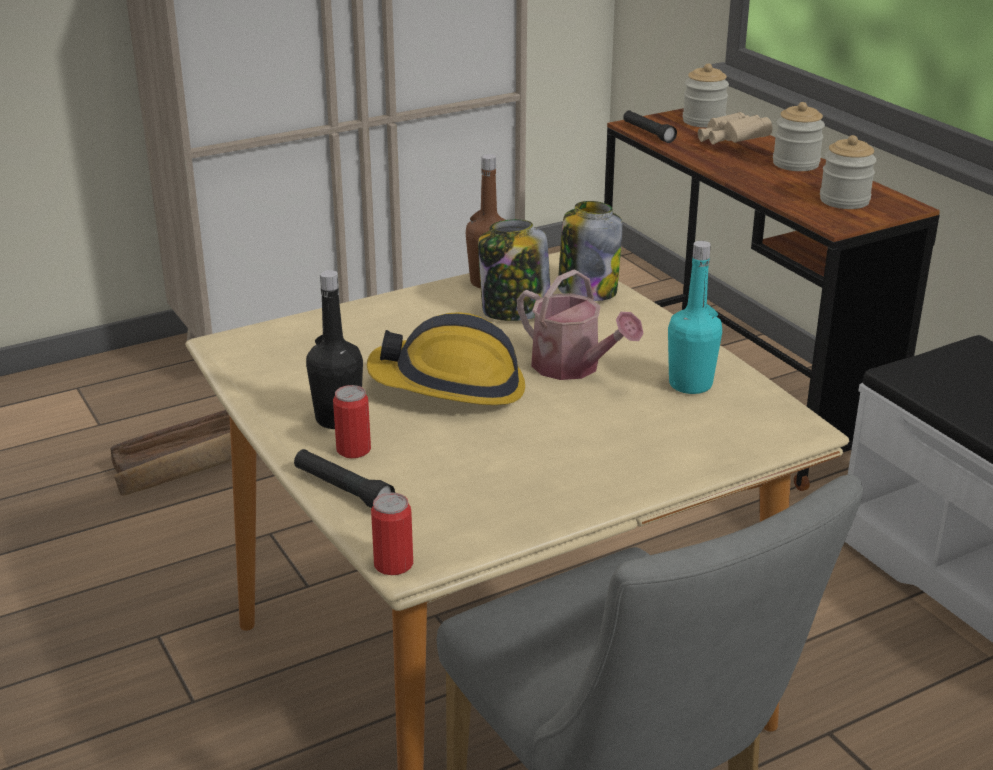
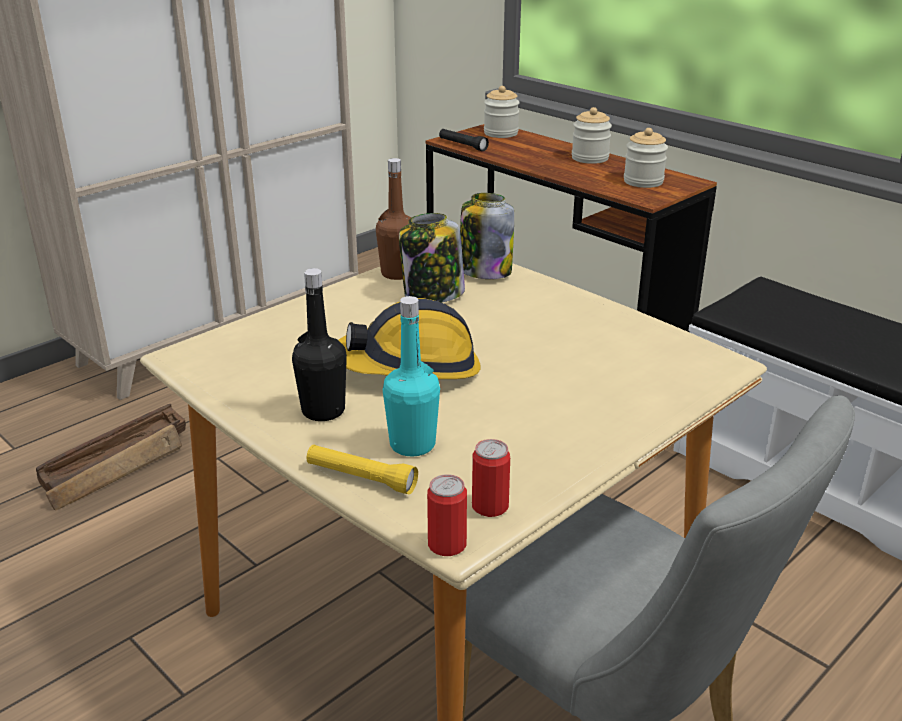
camera: 15 degrees left, 0 degrees up
black flashlight [294,449,395,508] -> yellow flashlight [307,445,418,494]
can [333,385,371,458] -> can moved to [472,439,510,517]
watering can [517,269,644,380] -> none
turquoise bottle [668,241,722,394] -> turquoise bottle moved to [383,296,440,457]
beige binoculars [698,112,772,145] -> none

